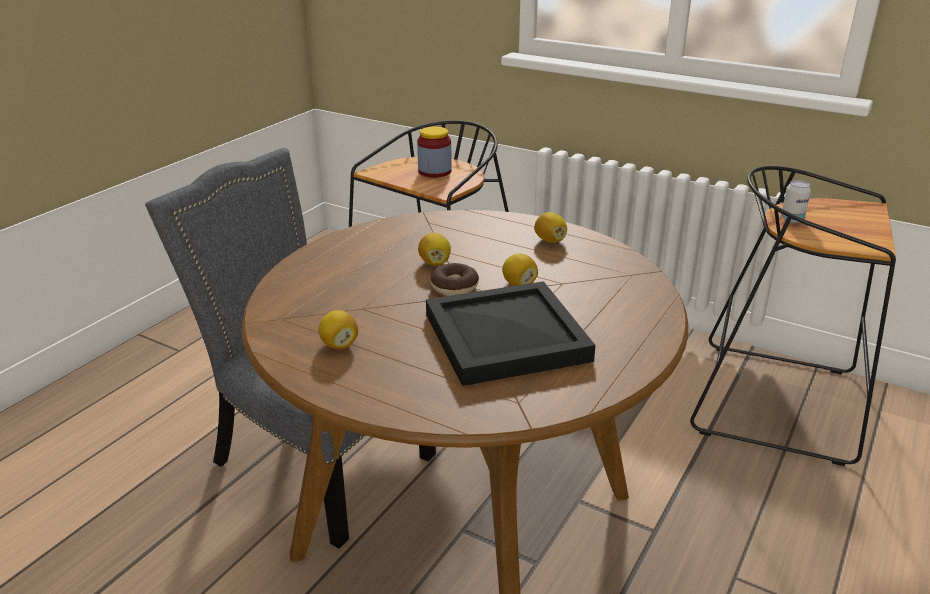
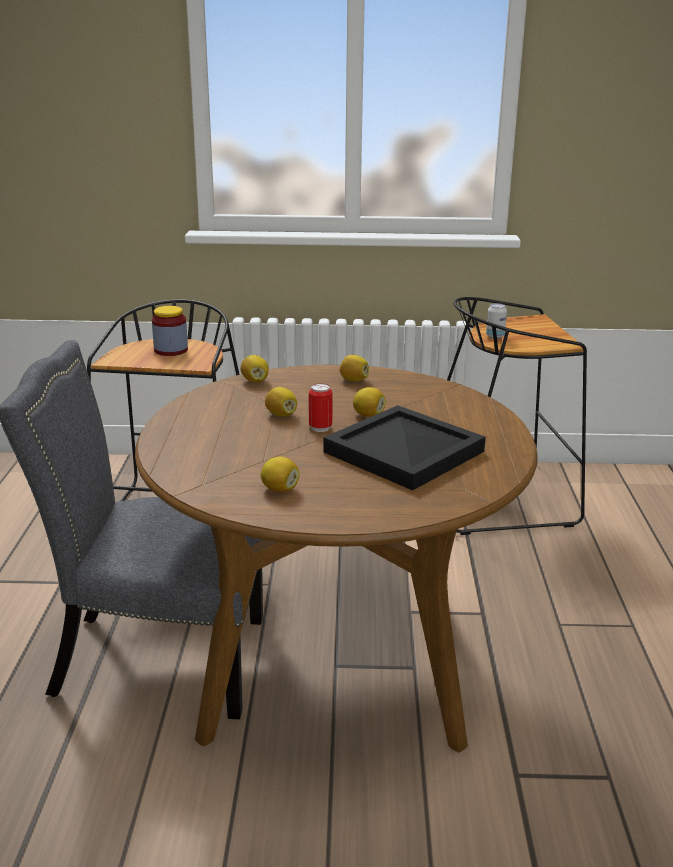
camera: 30 degrees left, 5 degrees down
donut [430,263,479,296] -> can [309,383,333,432]
none -> lemon [240,355,269,382]

